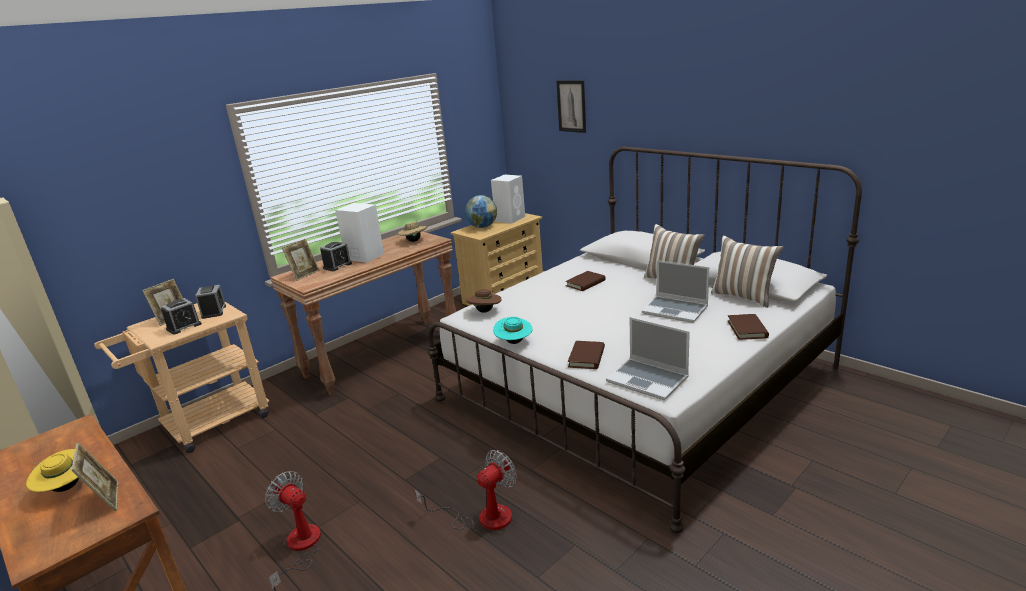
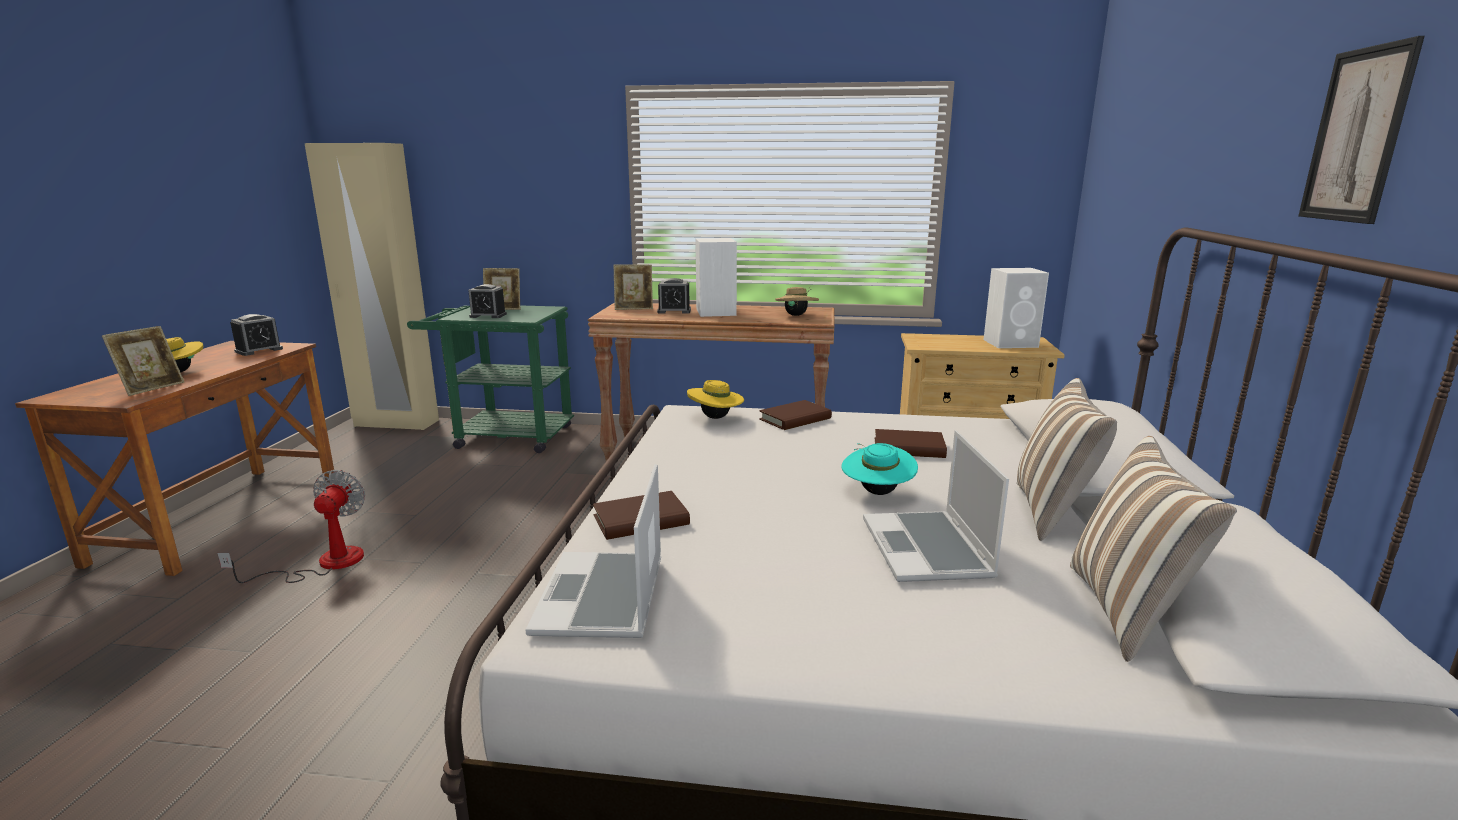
camera: 50 degrees right, 5 degrees down
beige cart [94,302,270,453] -> green cart [407,305,574,453]
alarm clock [195,285,226,319] -> alarm clock moved to [230,314,283,356]
fan [415,450,517,531] -> none
globe [465,195,497,228] -> none
brown hat [466,289,502,313] -> yellow hat [687,380,744,419]
turquoise hat [493,317,533,344] -> turquoise hat moved to [842,443,918,495]
picture [556,81,586,133] -> picture moved to [1298,36,1425,224]
brown book [728,314,769,340] -> brown book moved to [759,400,832,430]

